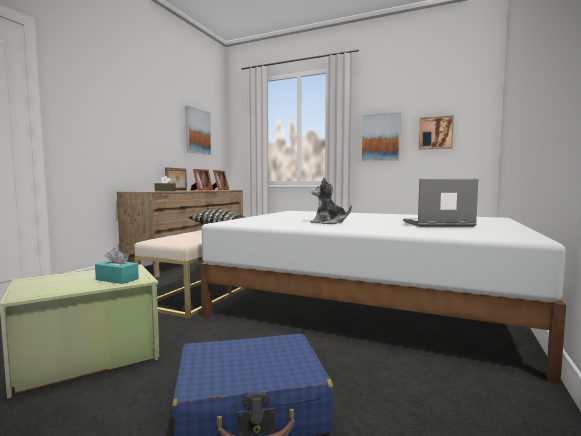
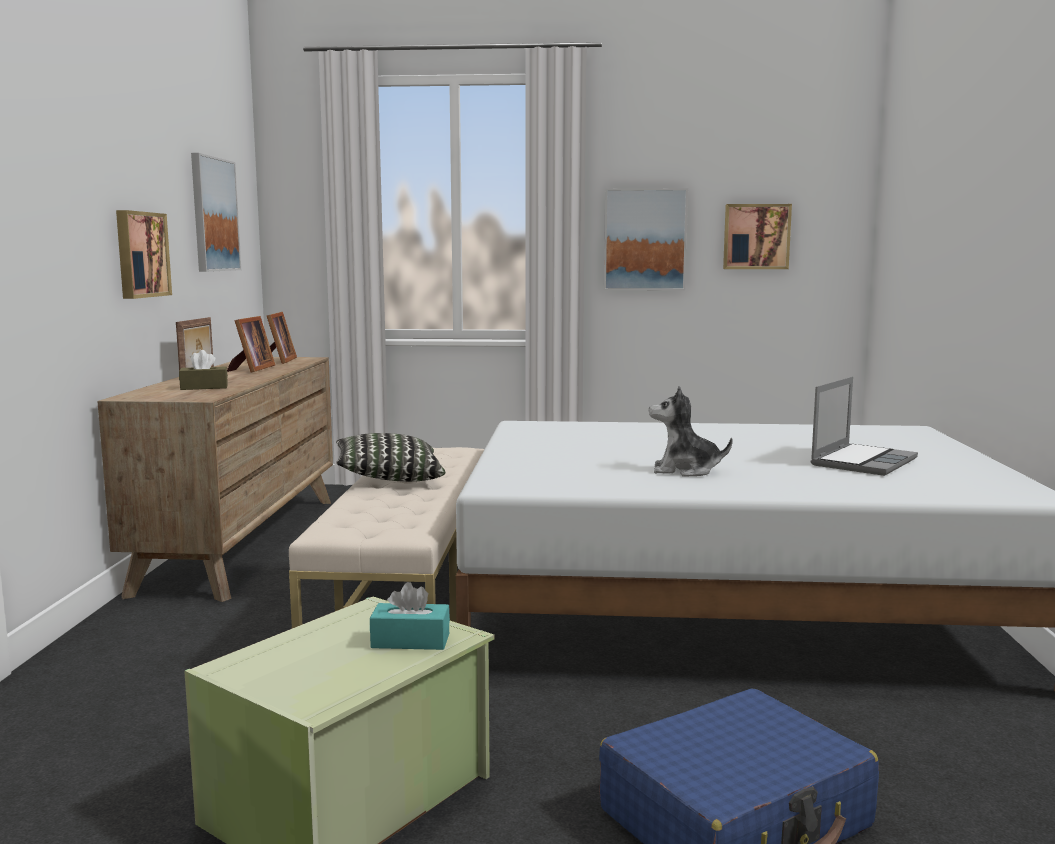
camera: 20 degrees left, 5 degrees up
laptop [403,179,478,227] -> laptop turned 150 degrees clockwise [811,377,918,476]
none -> picture [116,210,172,299]

